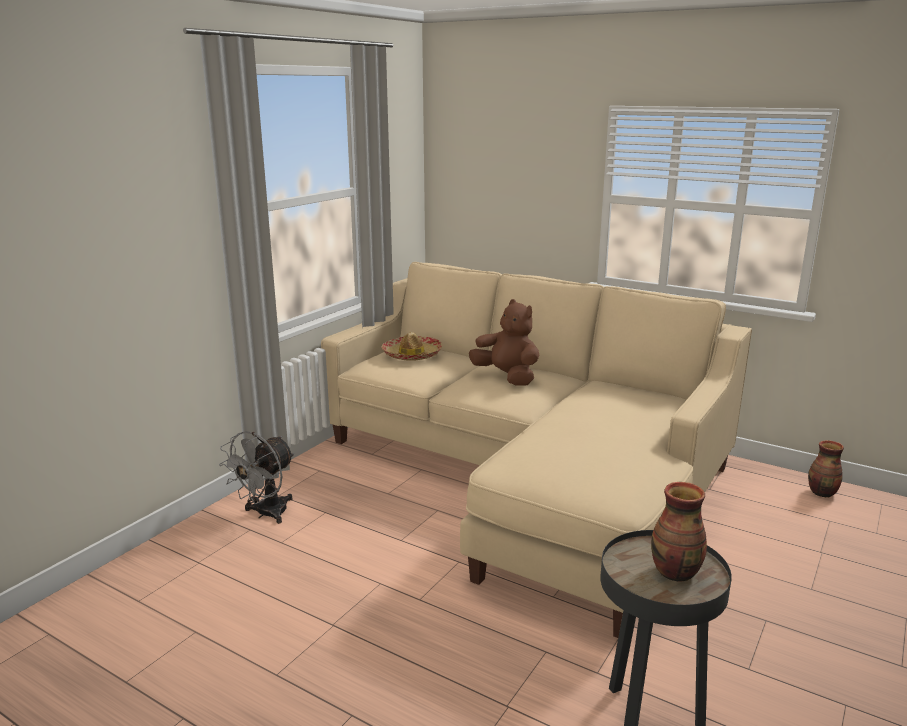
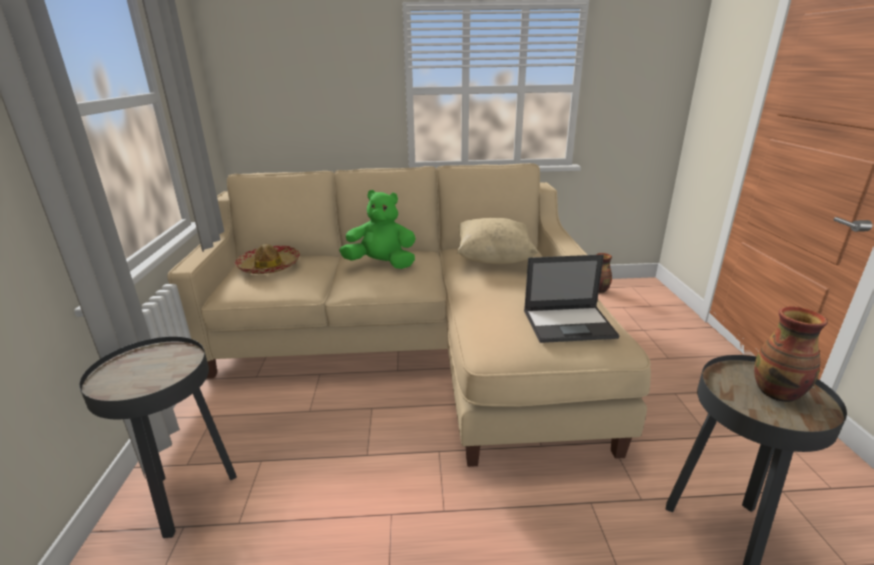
camera: 35 degrees left, 5 degrees up
grey fan [219,431,294,524] -> black side table [79,337,237,538]
brown plush toy [469,299,539,385] -> green plush toy [339,190,416,269]
none -> beige pillow [457,218,538,264]
none -> laptop [524,255,620,343]

